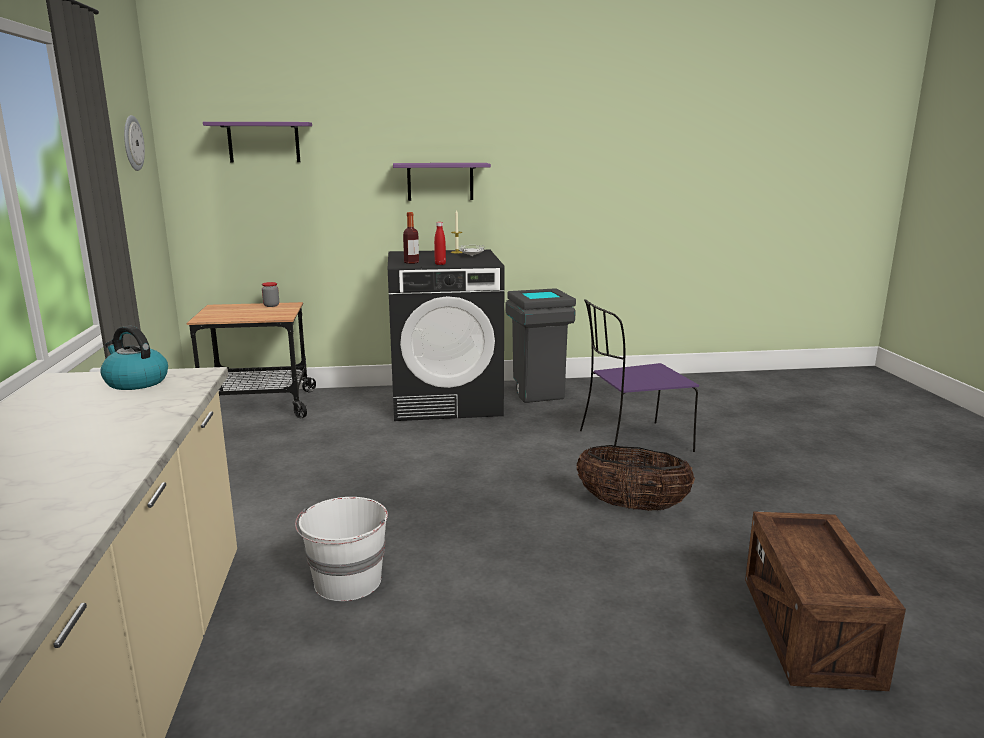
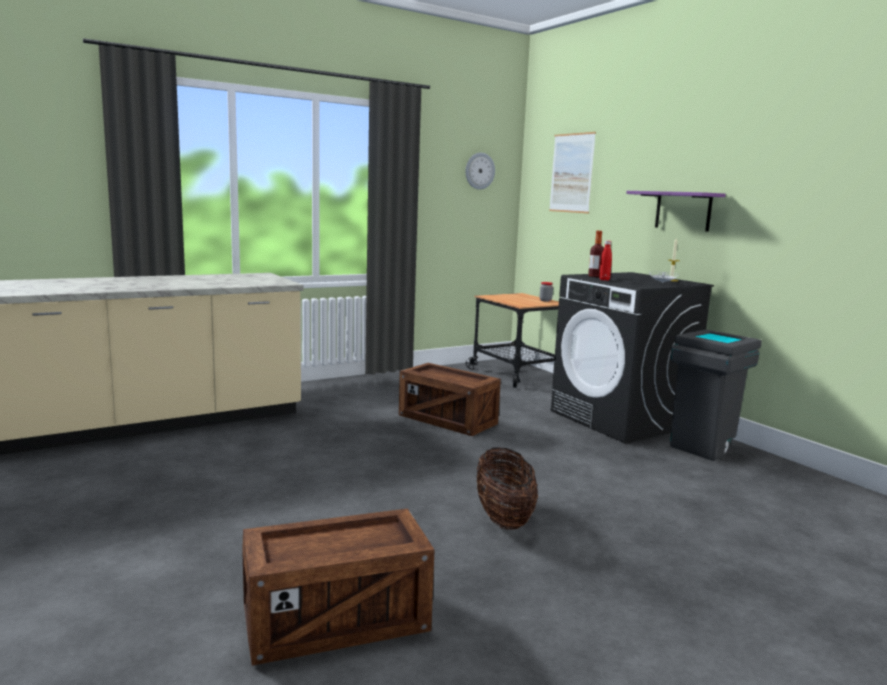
camera: 65 degrees right, 5 degrees down
kettle [100,325,168,390] -> none
purple shelf [203,122,312,162] -> picture [549,132,596,213]
white bucket [295,497,388,601] -> none
purple chair [580,299,699,460] -> none
none -> crate [399,363,501,436]

